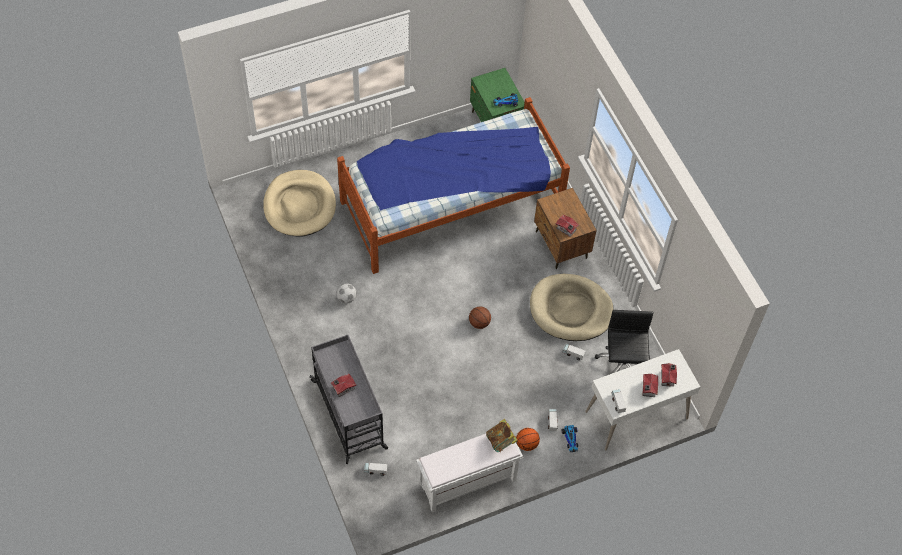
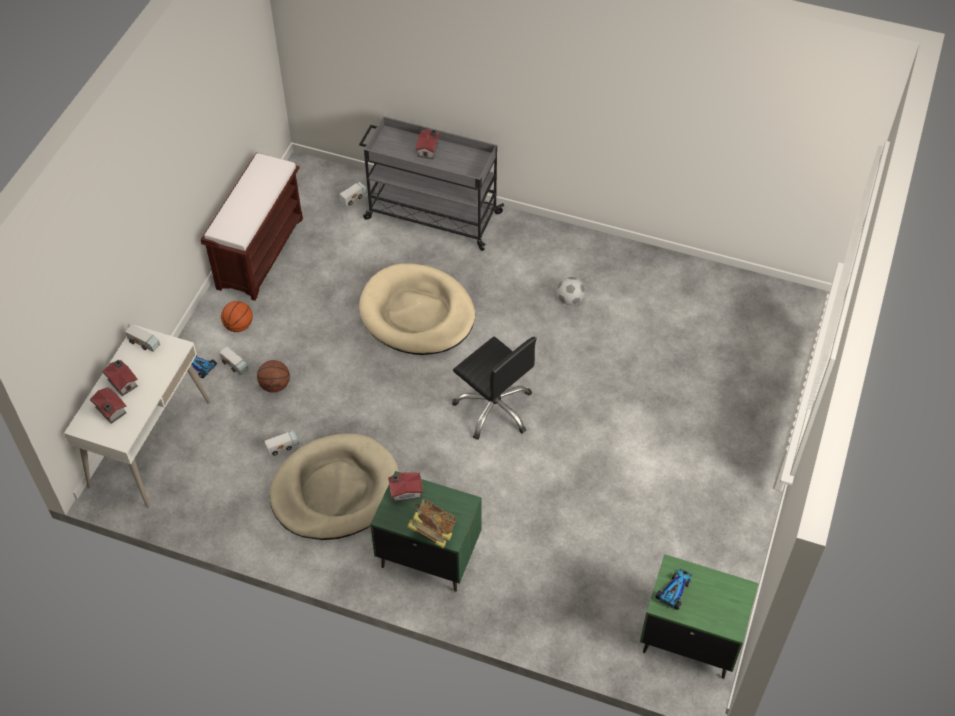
camera: 135 degrees right, 5 degrees down
beige dog bed [263,170,336,237] -> beige dog bed moved to [359,263,475,355]
bed [337,97,570,274] -> none
white bench [416,434,523,513] -> brown bench [201,152,303,301]
basketball [469,307,491,329] -> basketball moved to [257,360,290,393]
book [486,419,518,452] -> book moved to [407,498,456,548]
brown nightstand [534,188,597,269] -> green nightstand [370,471,482,592]
black office chair [595,310,654,374] -> black office chair moved to [452,337,537,440]

